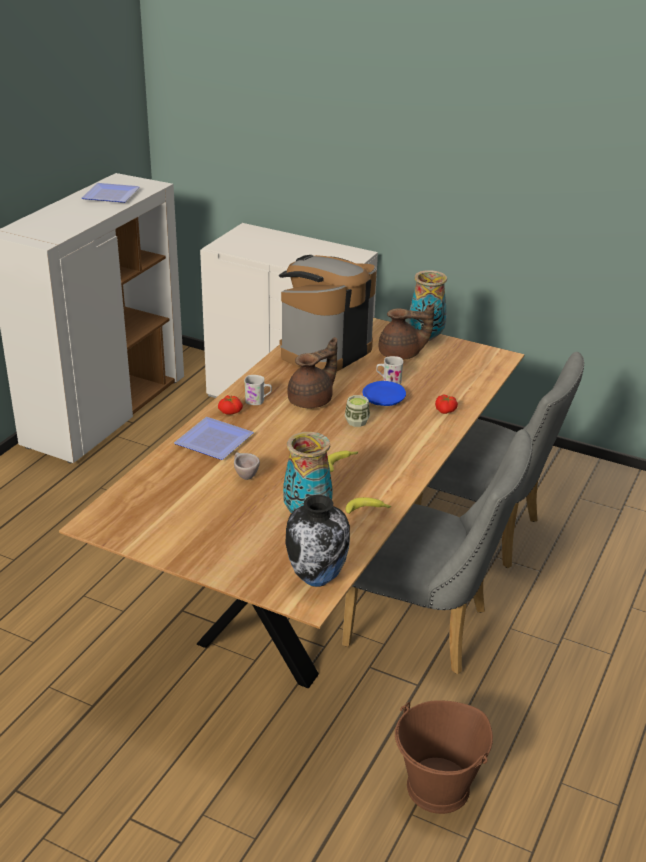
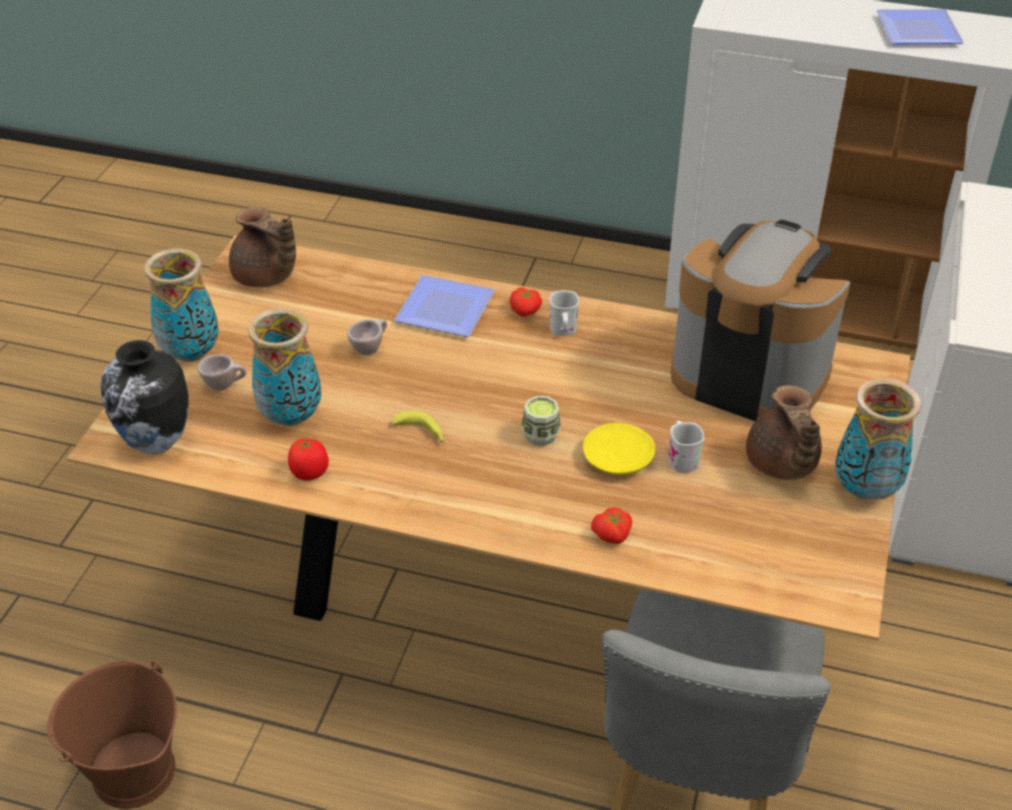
camera: 80 degrees right, 10 degrees up
brown teapot [287,337,337,408] -> brown teapot moved to [229,207,296,288]
grey chair [342,429,533,674] -> none
banana [345,497,391,514] -> tomato [288,437,329,481]
blue plate [363,381,406,406] -> yellow plate [583,423,655,475]
none -> vase [144,248,219,362]
none -> beige cup [198,354,247,391]

